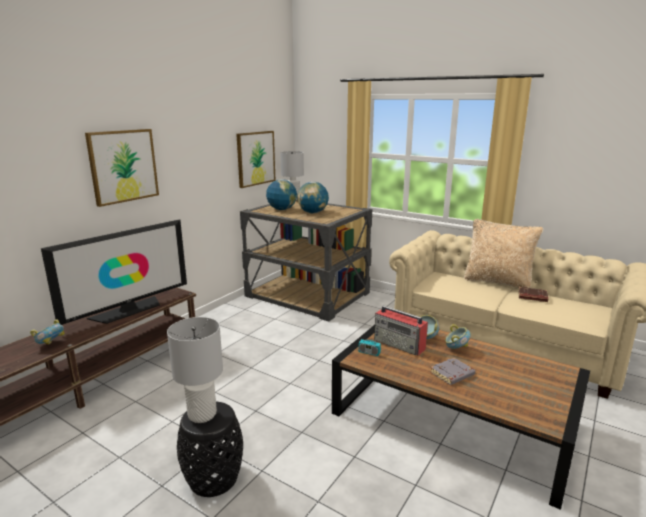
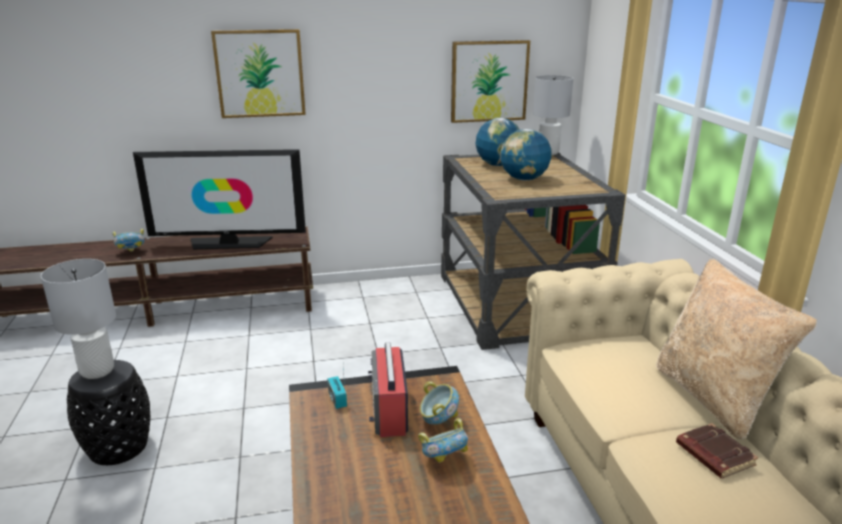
camera: 45 degrees right, 5 degrees up
grey book [430,358,475,385] -> none

